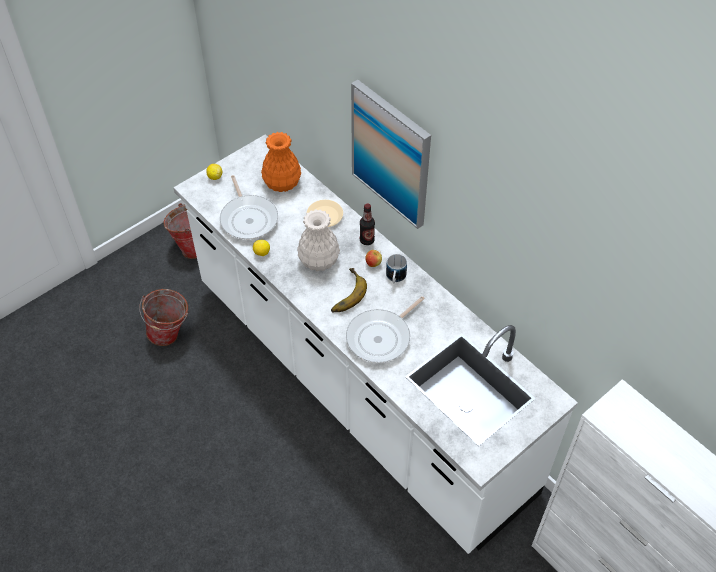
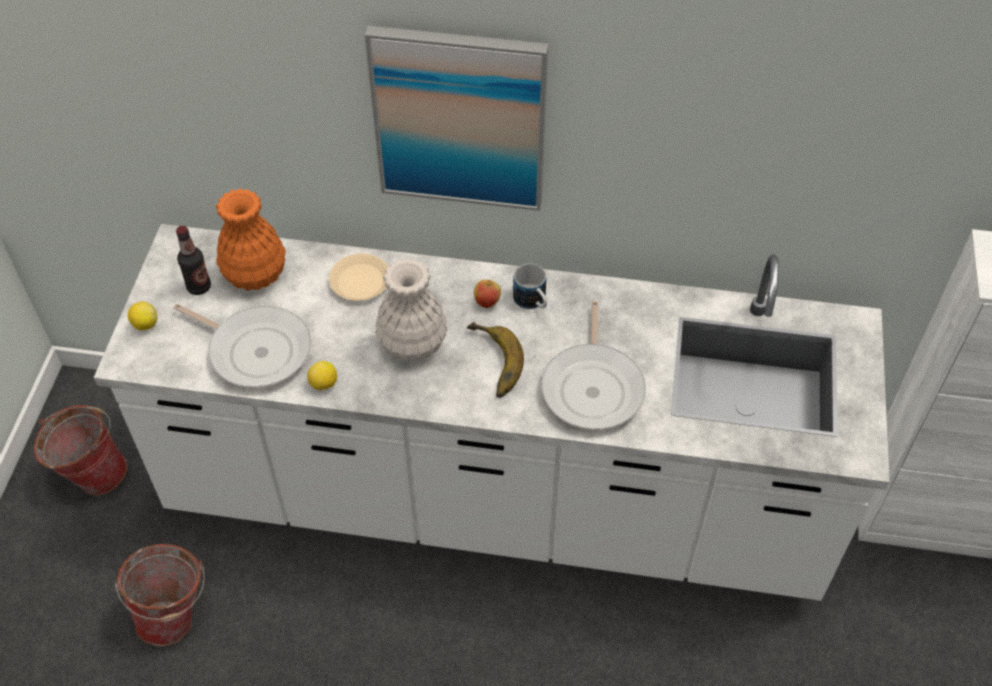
camera: 40 degrees left, 0 degrees up
bottle [360,203,375,245] -> bottle moved to [176,226,211,295]

